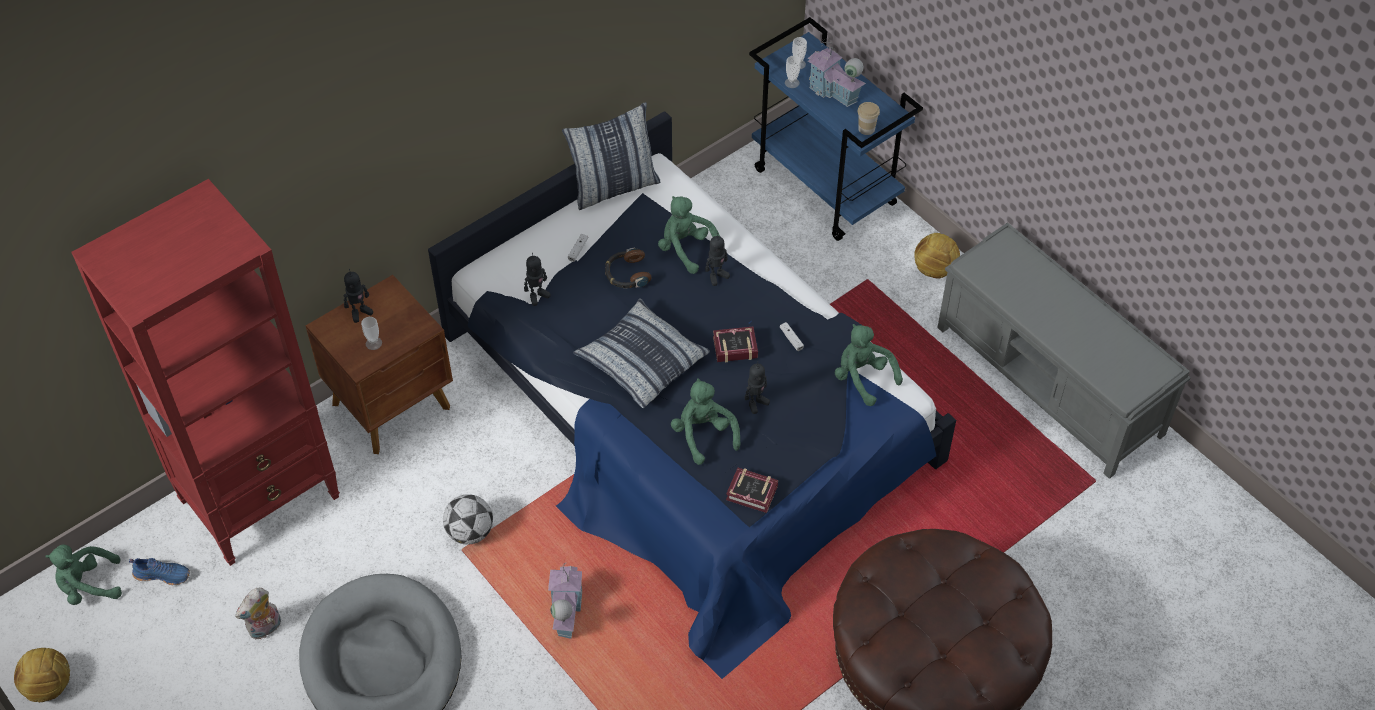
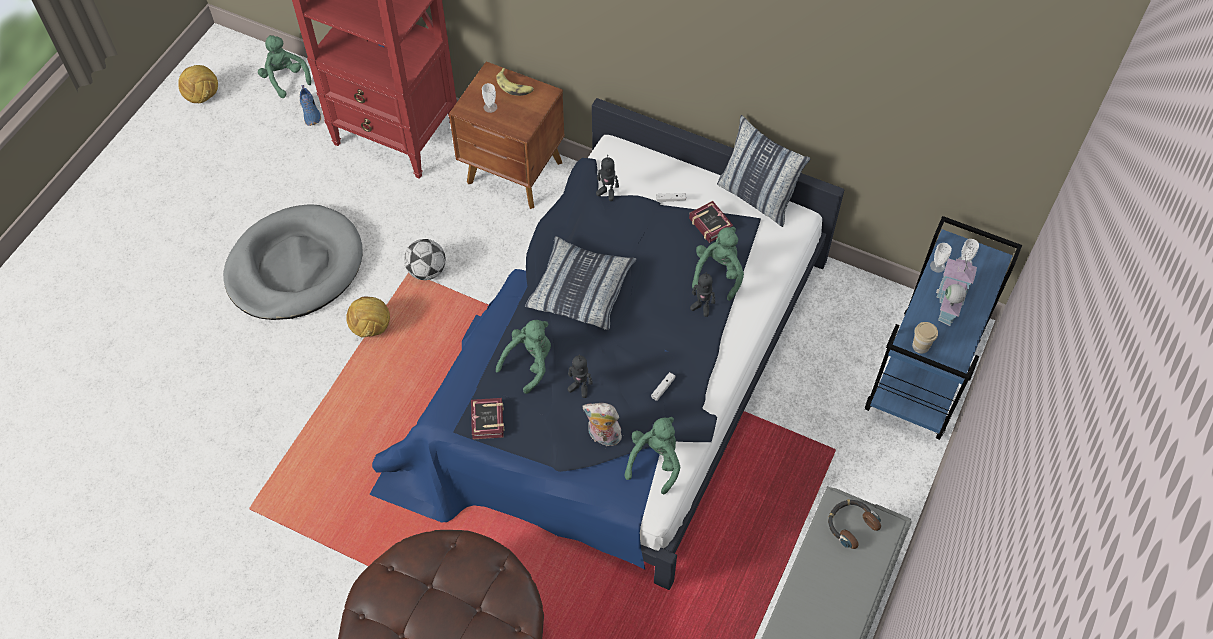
camera: 65 degrees right, 5 degrees up
plush toy [235,588,281,639] -> plush toy moved to [583,403,622,446]
toy robot [344,269,373,323] -> banana [496,68,534,96]
toy house [548,561,582,639] -> none
headphones [605,248,651,288] -> headphones moved to [828,499,881,549]
book [713,327,758,362] -> book moved to [689,201,733,243]
football [914,233,960,279] -> football moved to [346,297,390,338]

